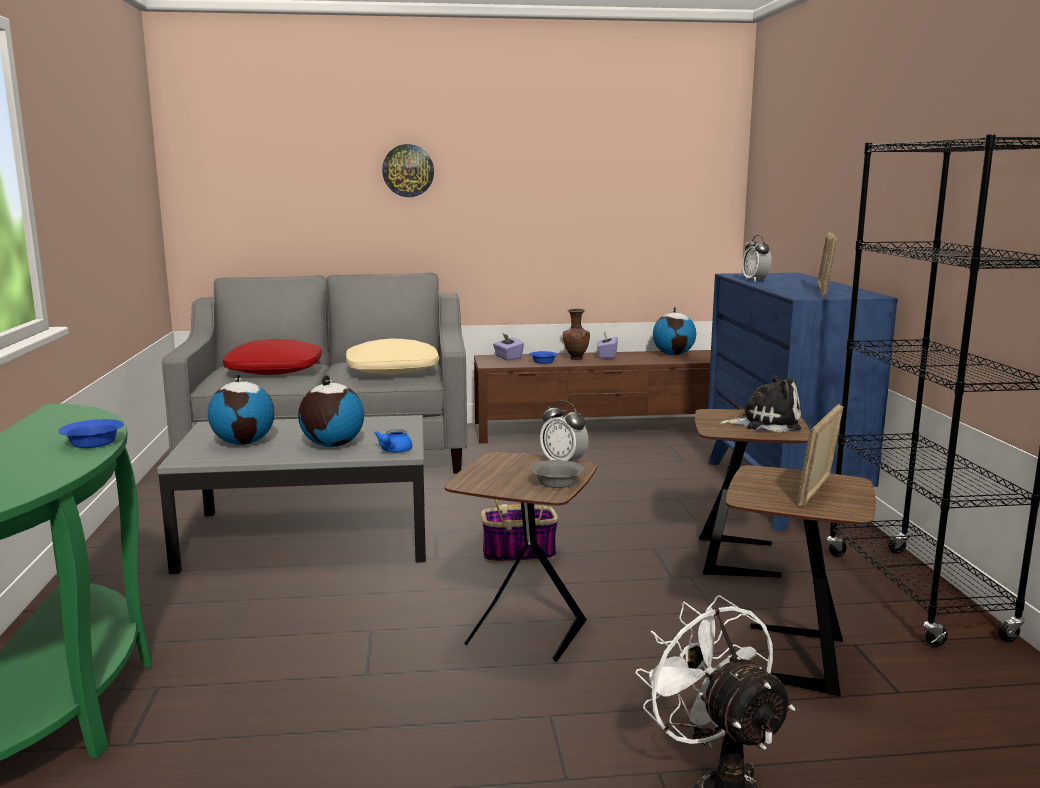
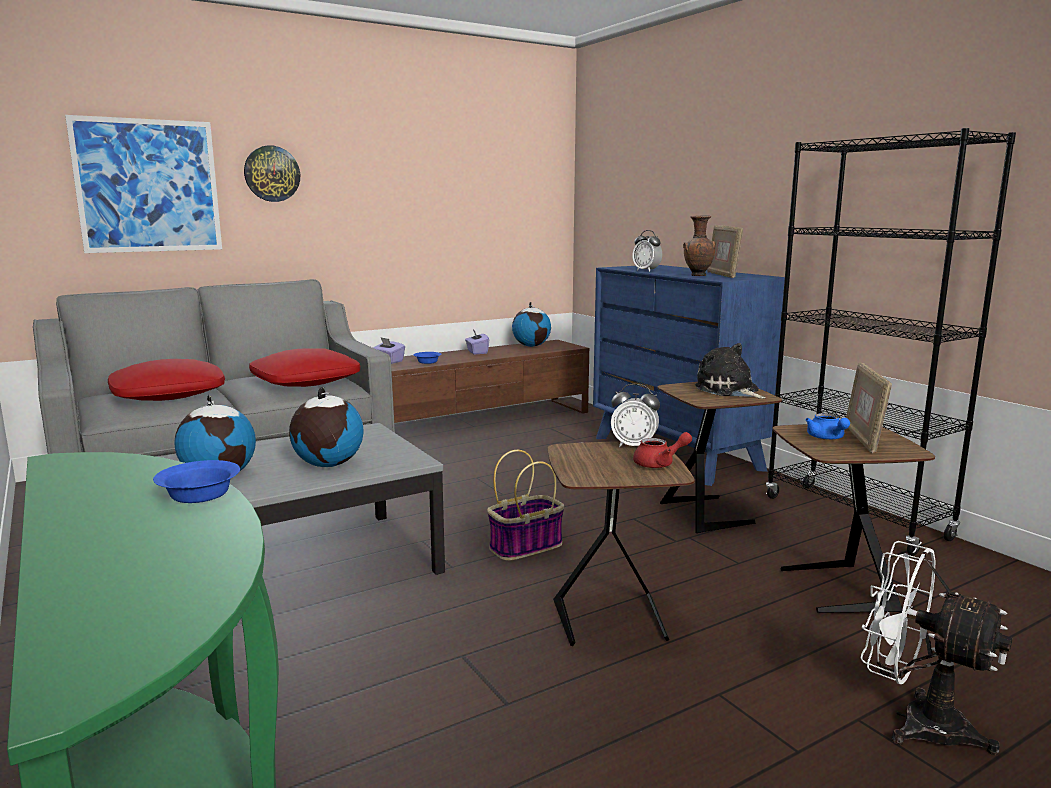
camera: 25 degrees left, 0 degrees up
beige pillow [346,339,439,375] -> red pillow [249,348,361,387]
blue teapot [374,429,412,453] -> blue teapot moved to [805,413,850,440]
grey bowl [530,460,584,488] -> red teapot [633,432,692,468]
brown vase [562,309,590,360] -> brown vase moved to [683,216,716,276]
plush toy [719,375,801,432] -> plush toy turned 105 degrees counterclockwise [695,343,766,399]
none -> picture [65,115,222,253]

